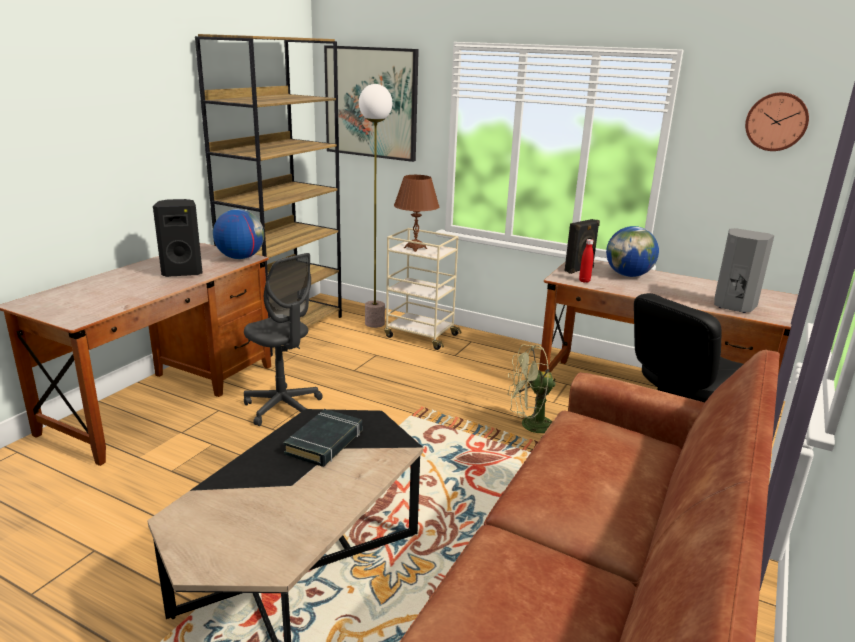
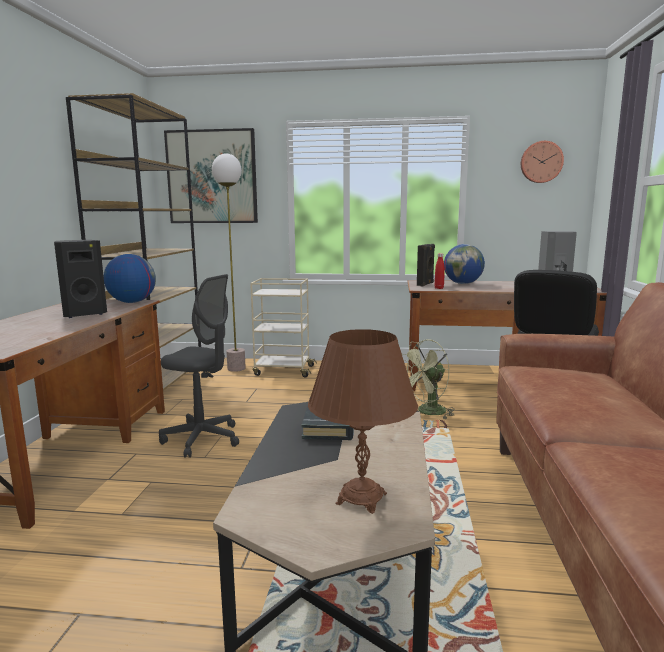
camera: 20 degrees left, 10 degrees down
brown table lamp [394,175,440,252] -> brown table lamp moved to [308,329,418,514]

